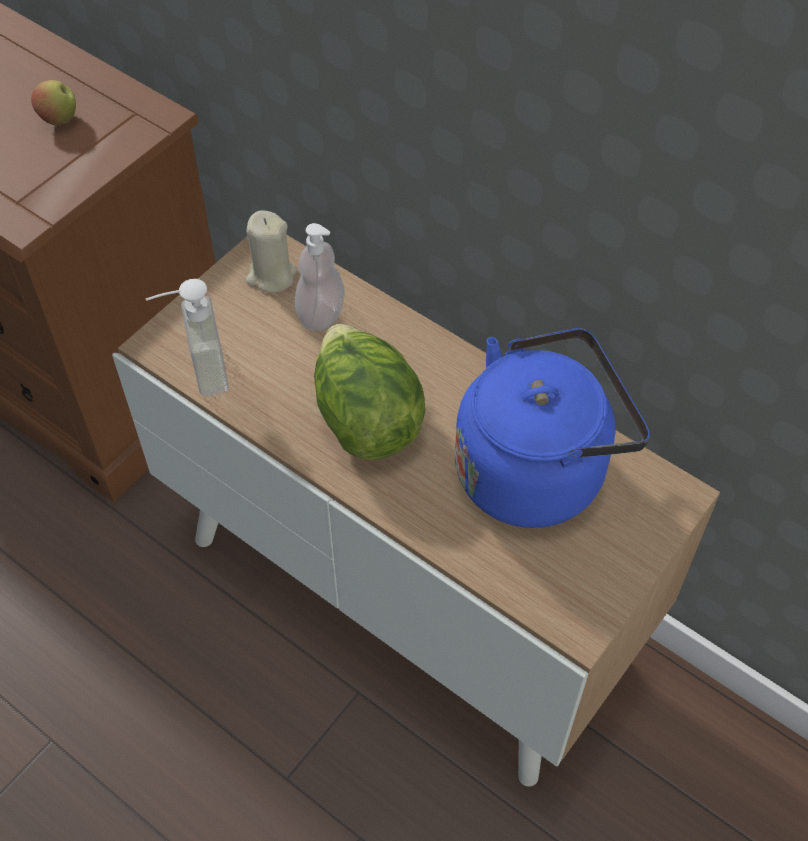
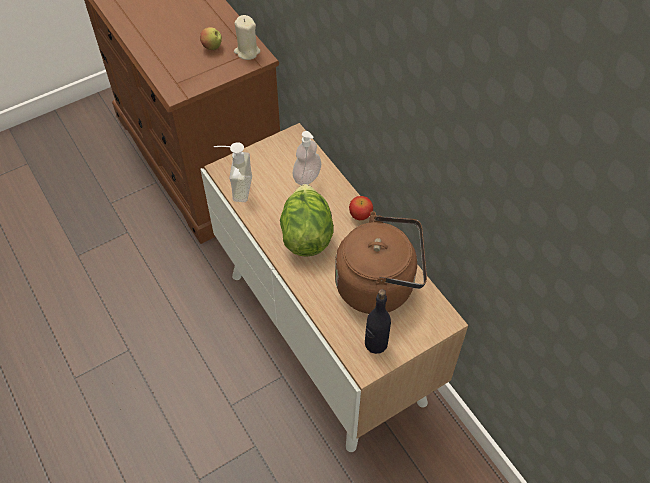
camera: 20 degrees right, 0 degrees up
beige candle [246,210,297,292] -> beige candle moved to [234,15,260,60]
blue kettle [455,328,650,528] -> brown kettle [335,211,427,314]
none -> apple [349,196,373,220]
none -> black bottle [365,289,391,354]

